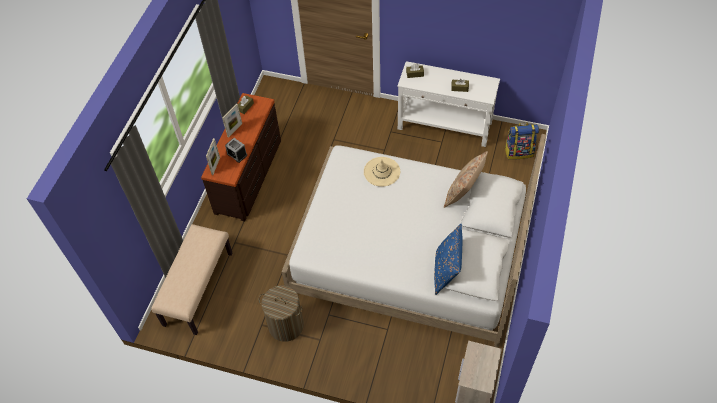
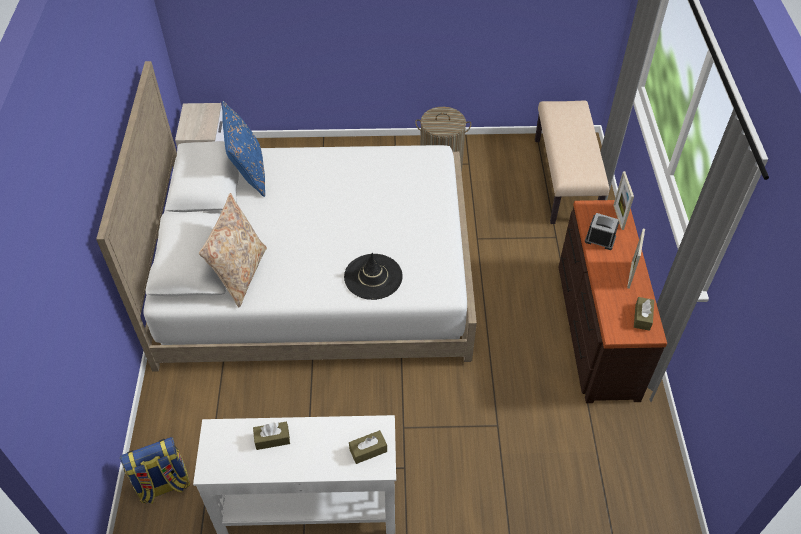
camera: 160 degrees right, 5 degrees down
beige hat [364,157,400,187] -> black hat [344,253,403,300]

